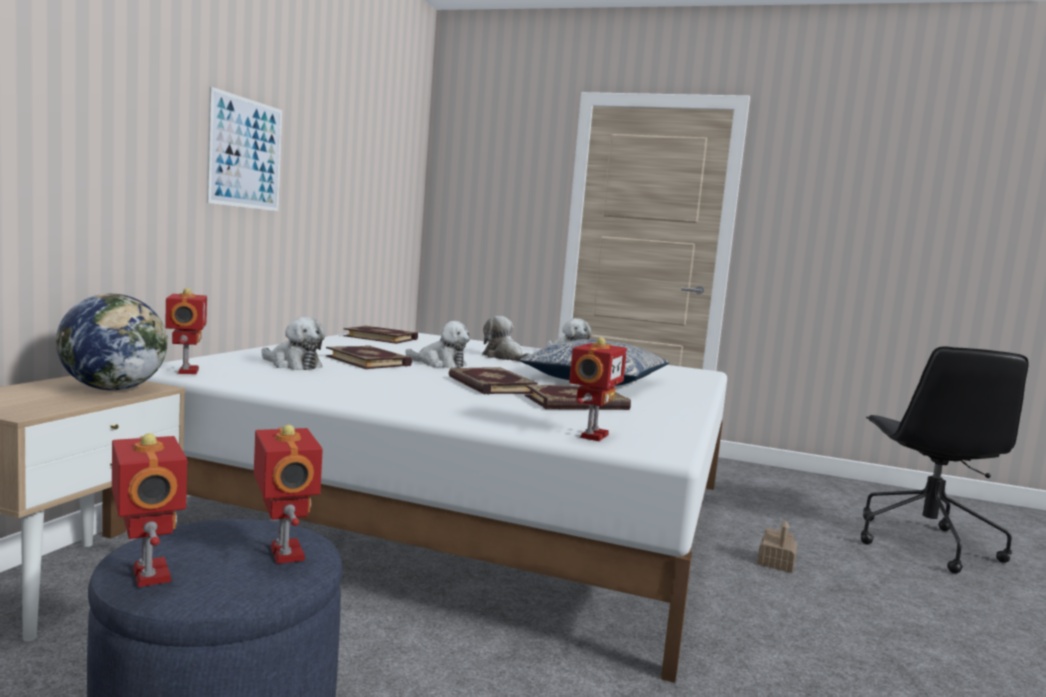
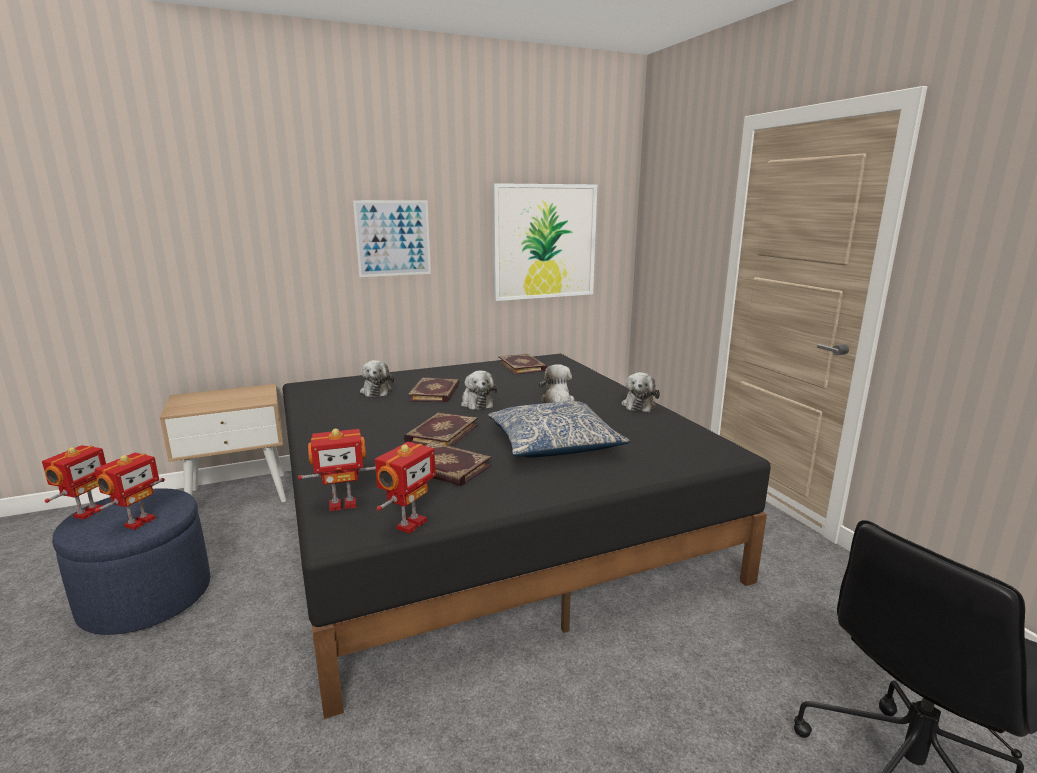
camera: 50 degrees right, 10 degrees up
globe [56,294,169,390] -> none
white bed [102,333,727,683] -> black bed [283,354,771,719]
toy robot [165,288,207,374] -> toy robot moved to [375,442,436,534]
toy house [757,520,797,573] -> none
none -> picture [492,183,597,301]

